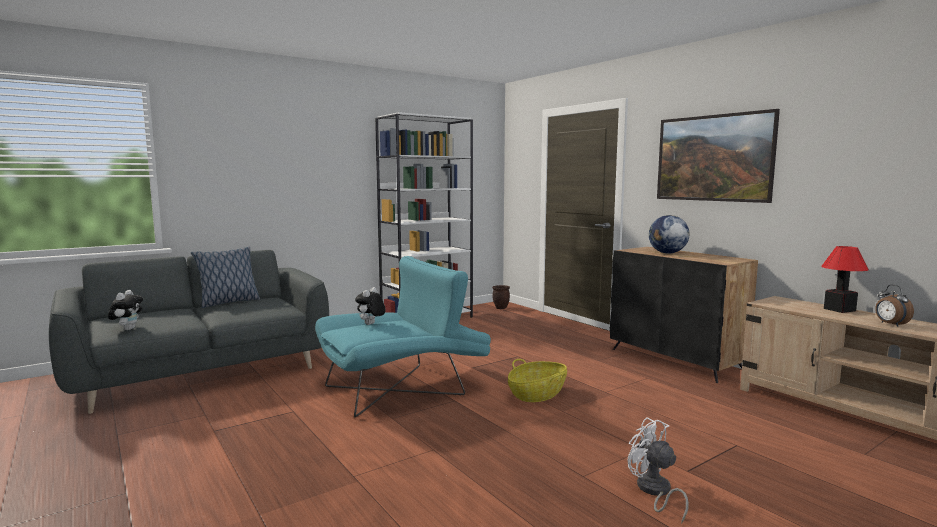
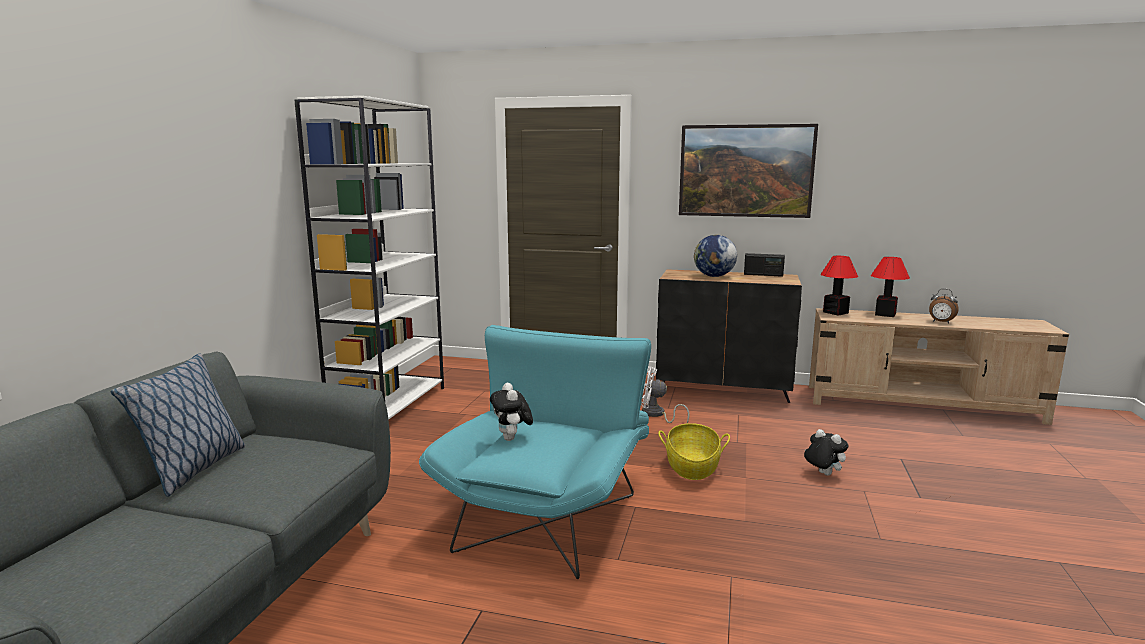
camera: 40 degrees left, 5 degrees up
plush toy [108,290,143,330] -> plush toy moved to [804,429,849,476]
brown planter [492,285,510,309] -> none
white fan [628,417,689,524] -> white fan moved to [641,367,689,423]
none -> radio [744,253,785,277]
none -> table lamp [820,256,858,316]

